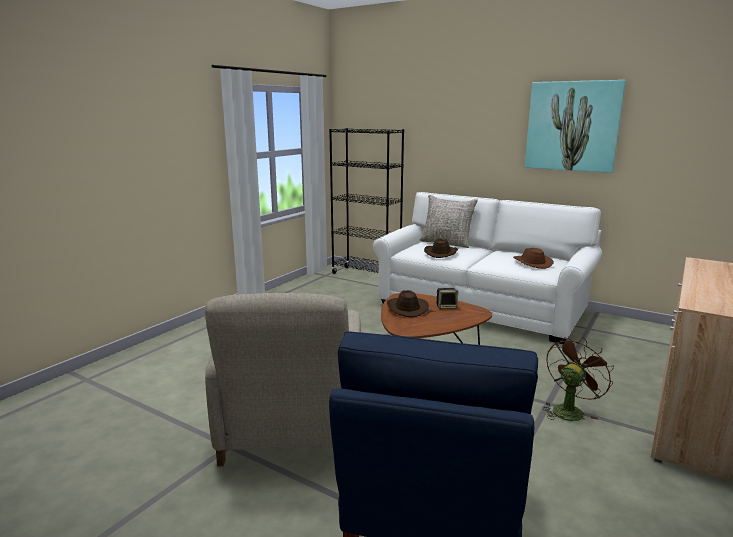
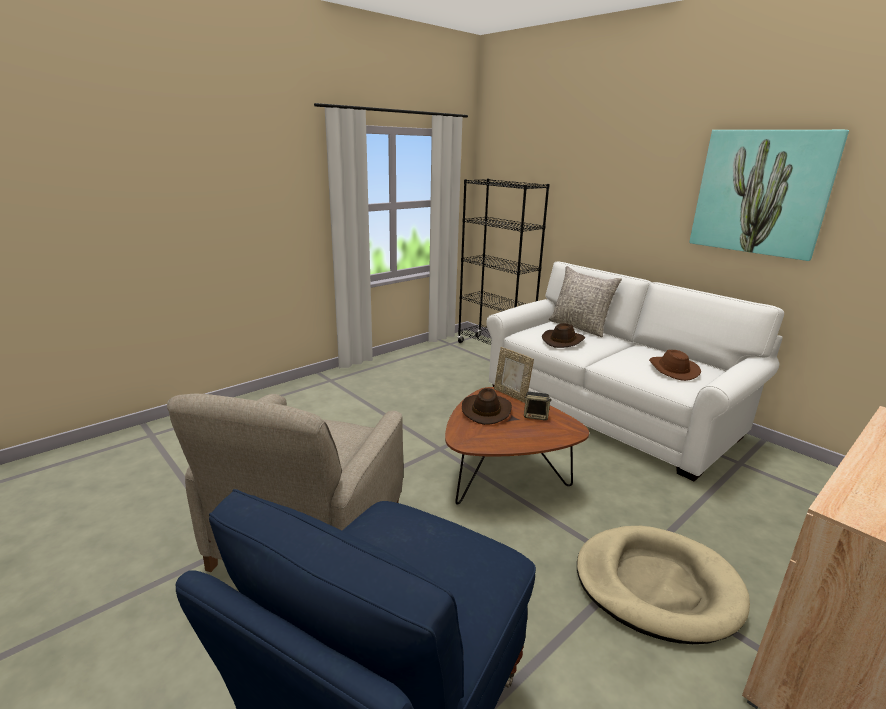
camera: 15 degrees right, 5 degrees up
brown fan [542,337,614,421] -> beige dog bed [577,526,750,644]
none -> picture frame [494,347,534,403]

